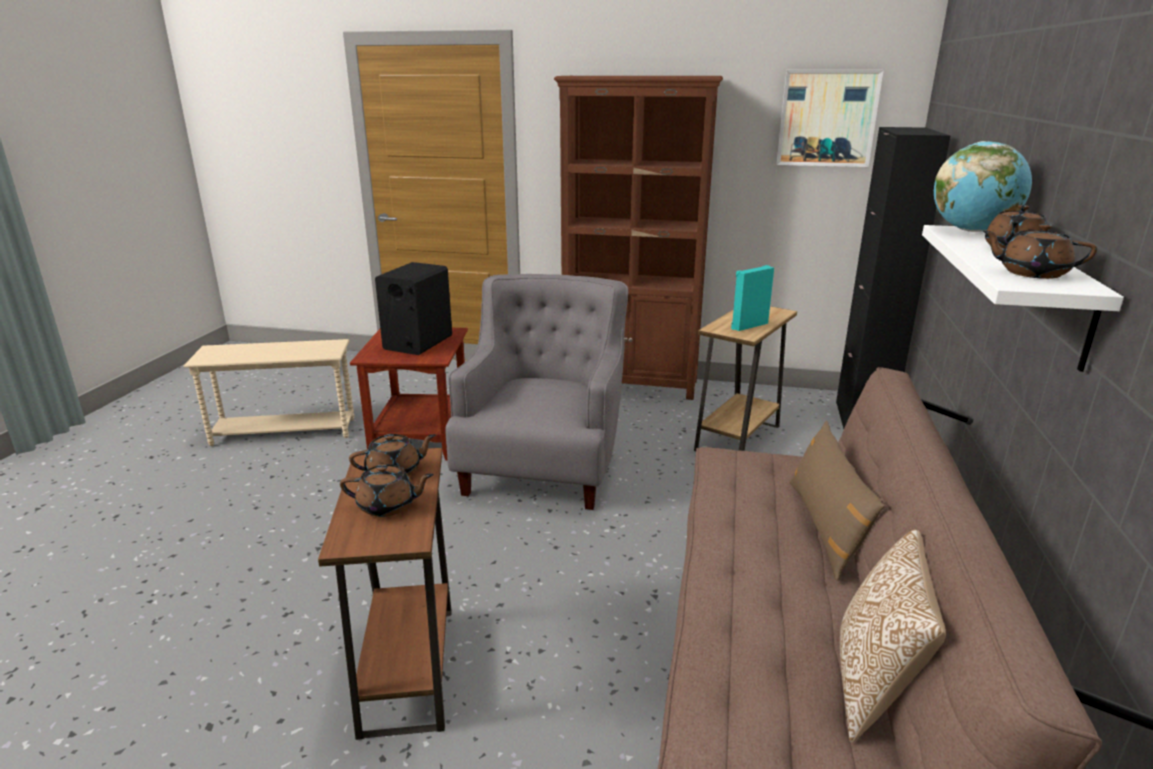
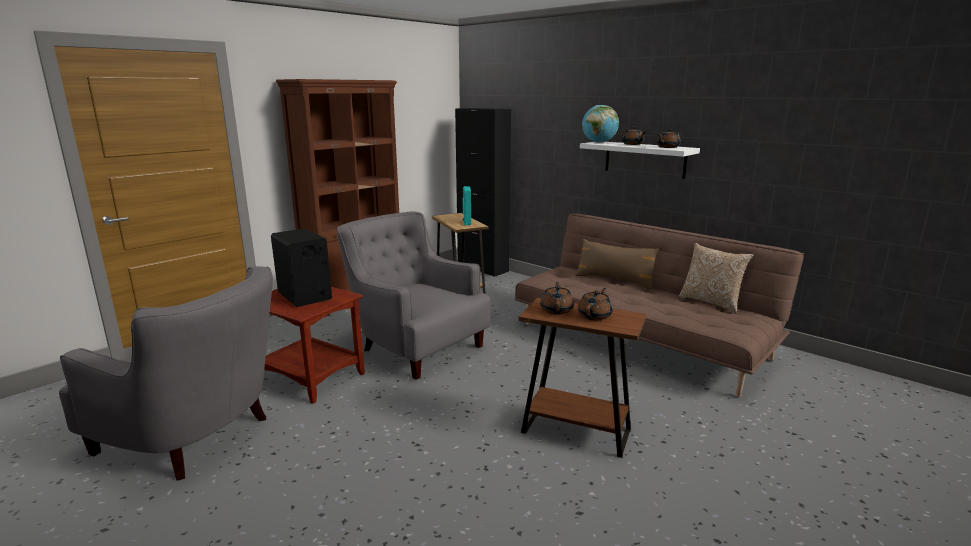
camera: 60 degrees left, 5 degrees down
beige side table [183,339,354,446] -> grey armchair [59,266,273,481]
picture [776,70,884,167] -> none

